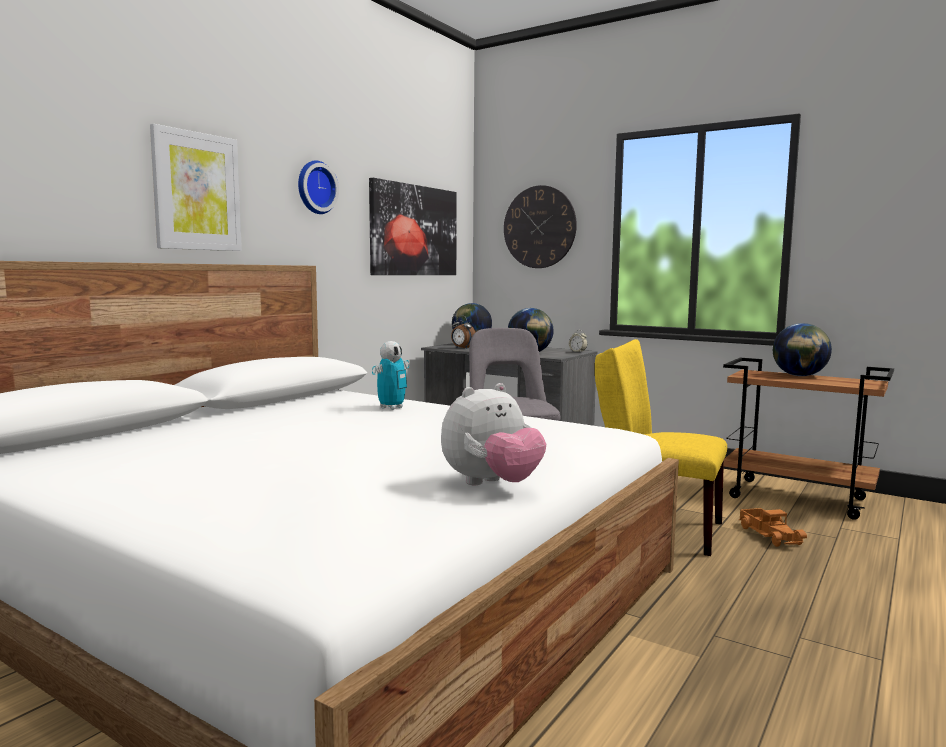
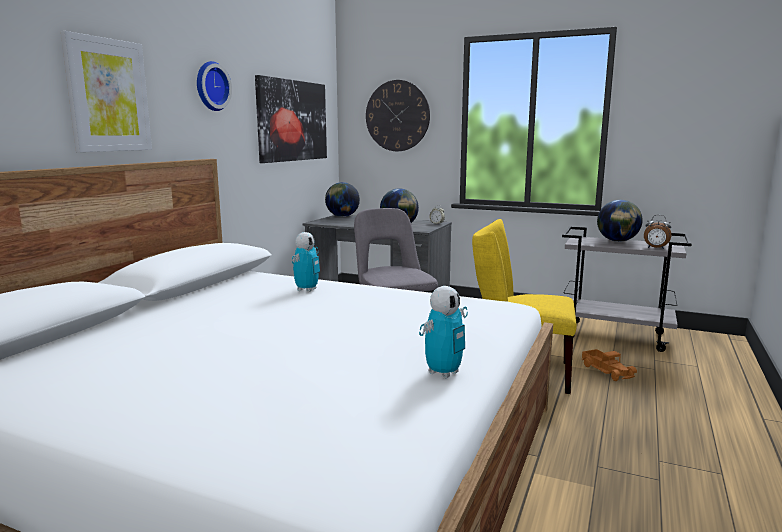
camera: 10 degrees left, 5 degrees up
plush toy [441,383,546,485] -> toy robot [419,286,468,379]
alarm clock [451,315,475,348] -> alarm clock moved to [644,215,672,249]
brown cart [723,358,894,520] -> grey cart [562,226,692,352]

